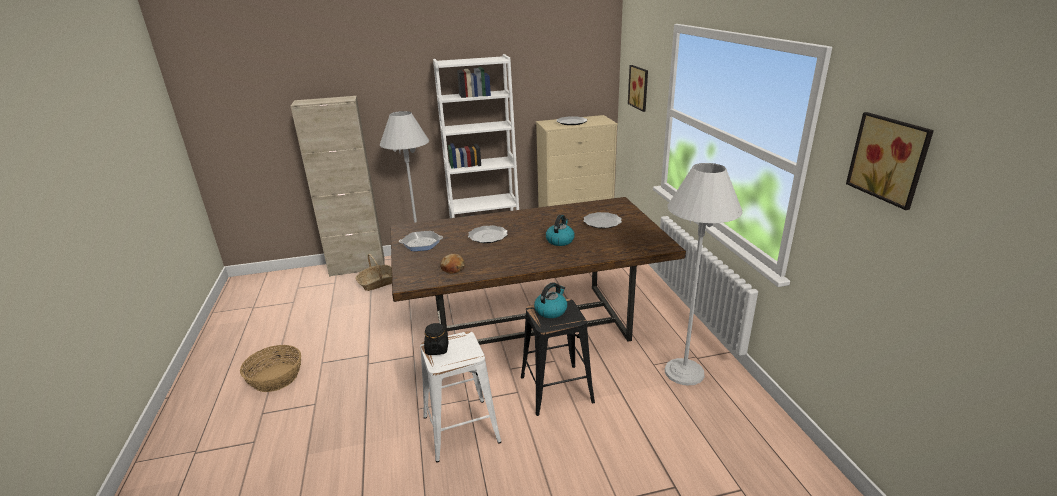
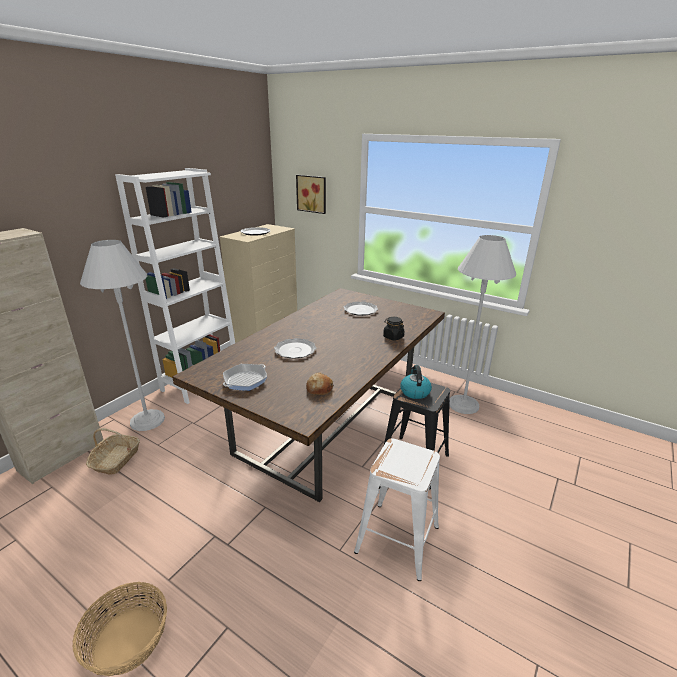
camera: 45 degrees left, 0 degrees up
black jar [424,323,449,355] -> black jar moved to [383,317,404,341]
kettle [546,215,575,246] -> none
picture [846,112,934,210] -> none

